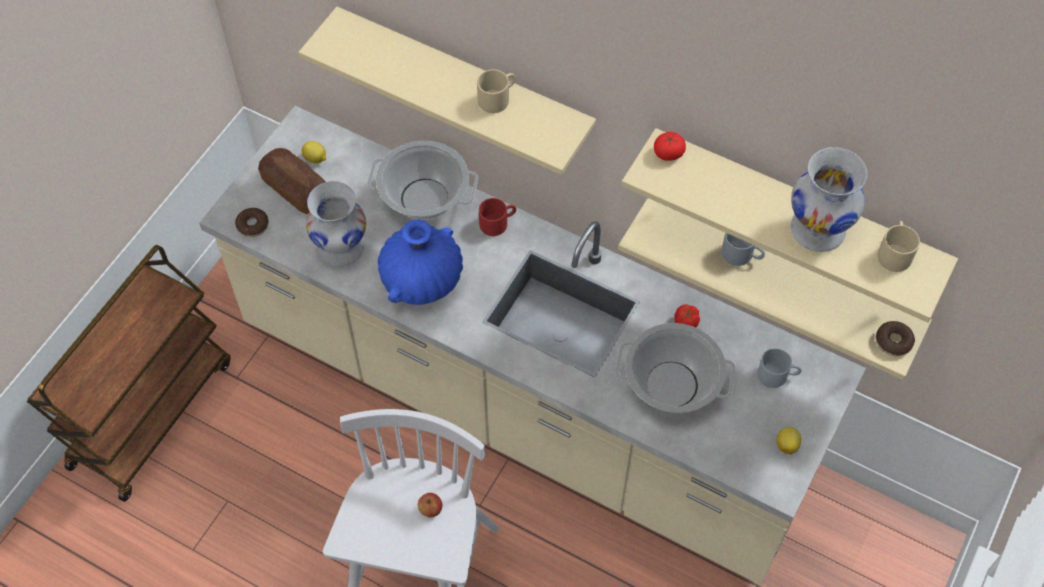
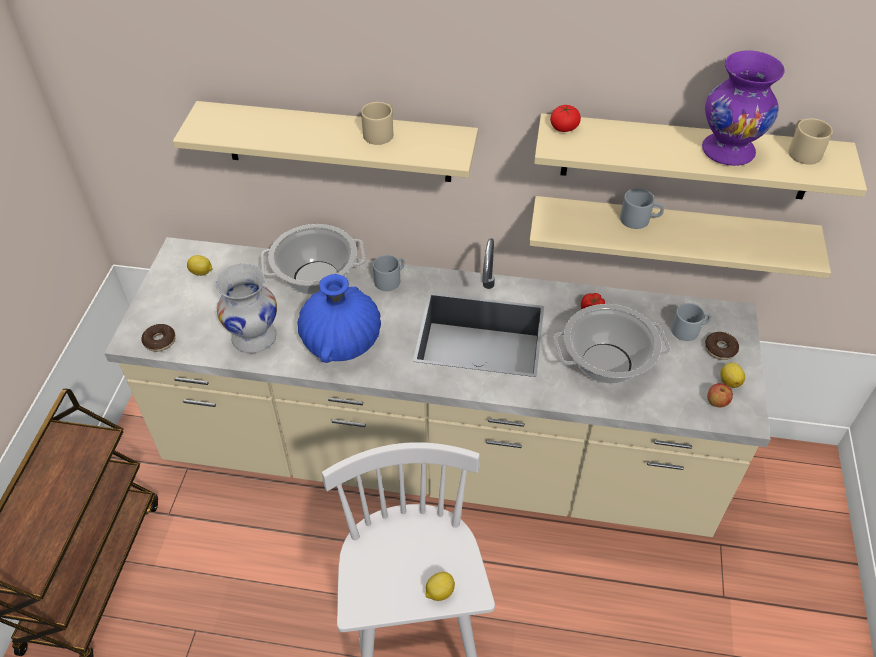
camera: 20 degrees left, 10 degrees down
bread [258,148,325,214] -> none
apple [418,493,442,518] -> apple moved to [707,383,733,407]
red mug [479,198,516,236] -> grey mug [373,255,405,291]
white vase [791,147,867,252] -> purple vase [702,50,785,166]
donut [876,321,915,356] -> donut moved to [705,332,739,360]
none -> lemon [426,572,455,601]

